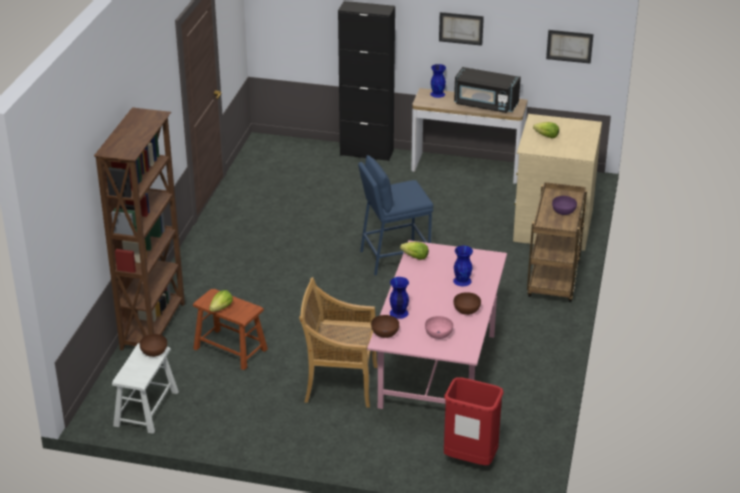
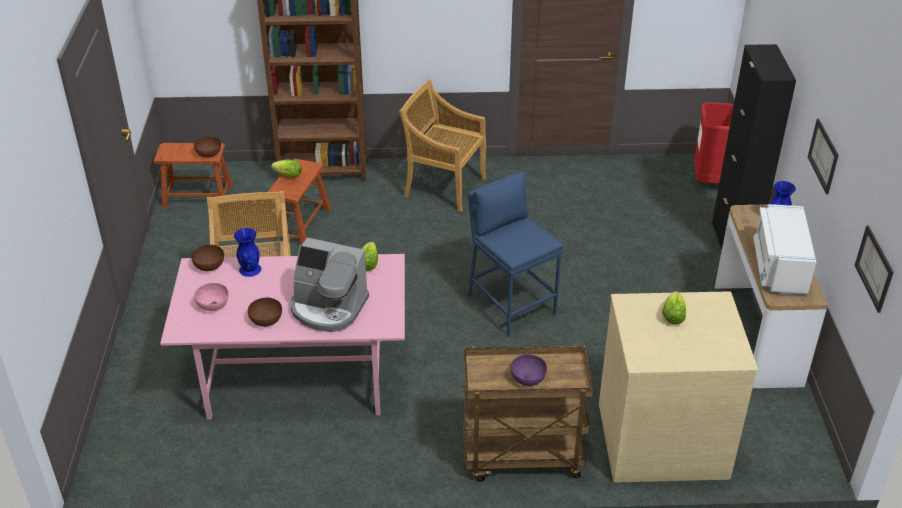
camera: 75 degrees right, 5 degrees up
white stool [112,343,179,434] -> brown stool [154,143,233,208]
red trash can [444,377,504,465] -> red trash can moved to [694,102,734,183]
blue vase [453,246,473,286] -> coffee machine [291,238,369,332]
black microwave [454,67,521,113] -> white microwave [753,204,816,295]
none -> beige chair [399,79,486,212]

